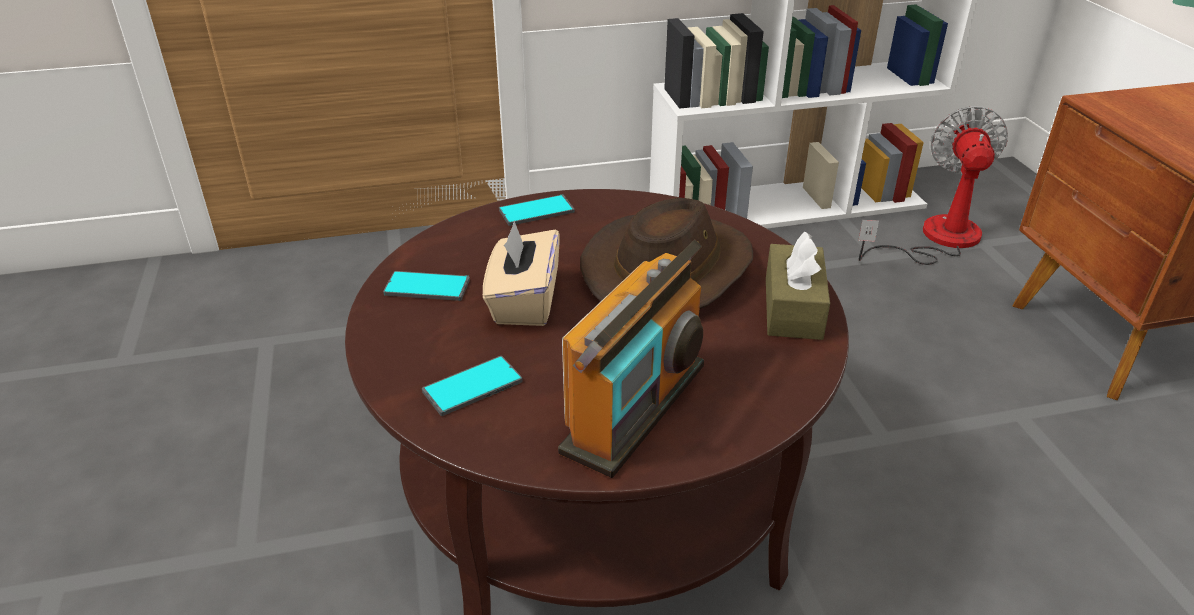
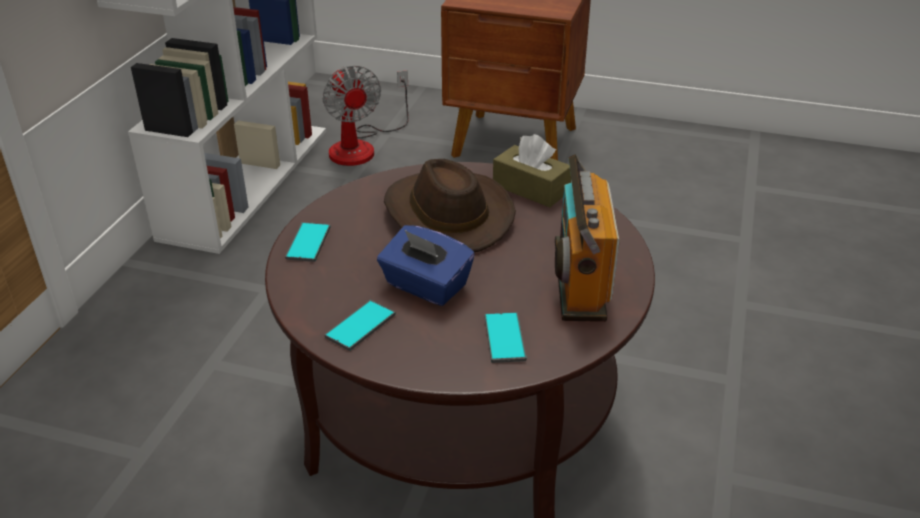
camera: 60 degrees left, 0 degrees up
beige tissue box [483,221,560,326] -> blue tissue box [377,225,475,306]
radio [558,239,704,478] -> radio turned 150 degrees counterclockwise [555,154,620,322]
fan [858,106,1008,265] -> fan turned 150 degrees counterclockwise [322,65,408,166]

